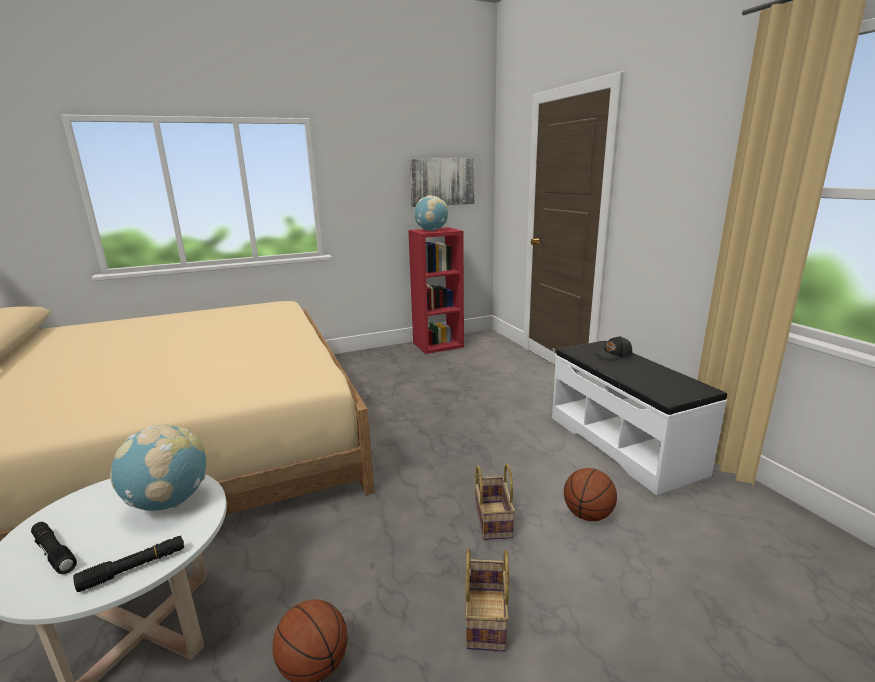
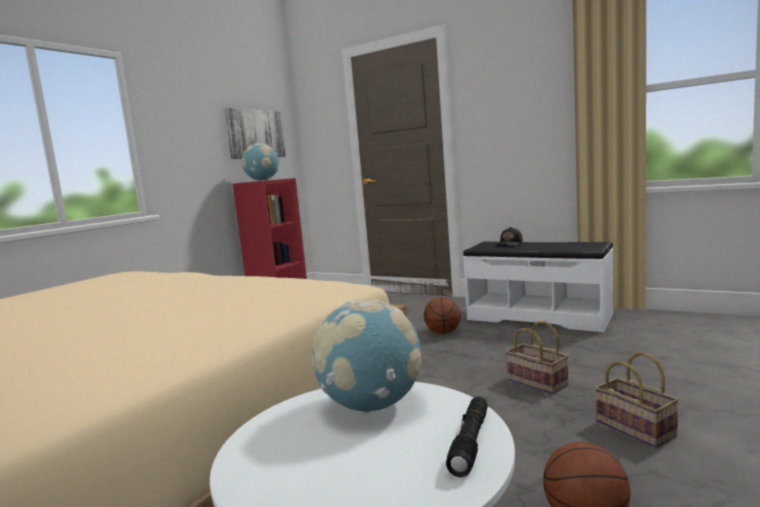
camera: 35 degrees left, 10 degrees down
black flashlight [31,522,77,574] -> none
basketball [564,468,617,521] -> basketball moved to [424,297,461,334]

